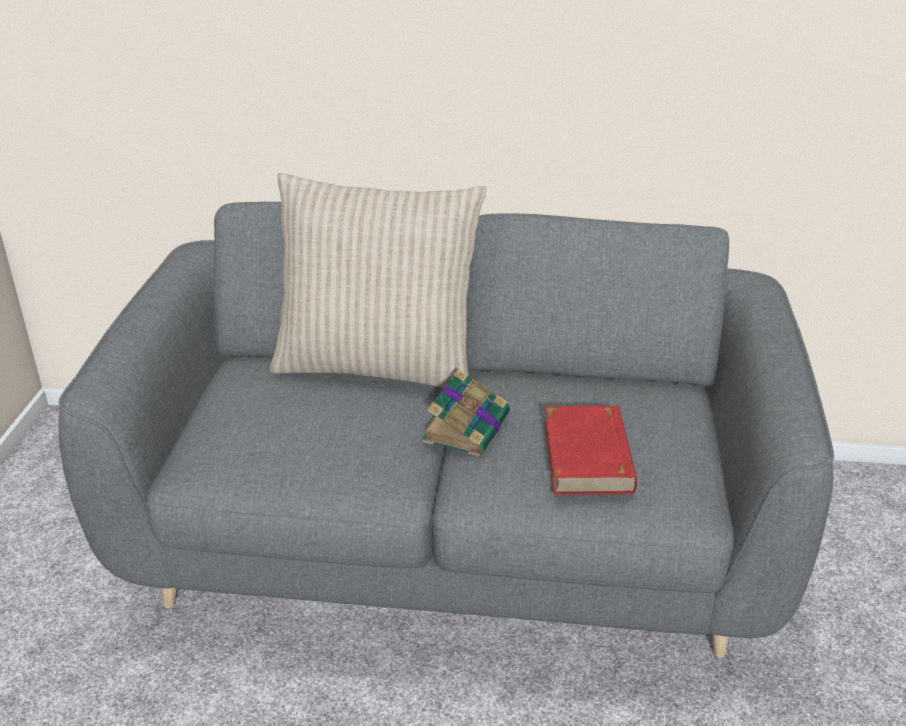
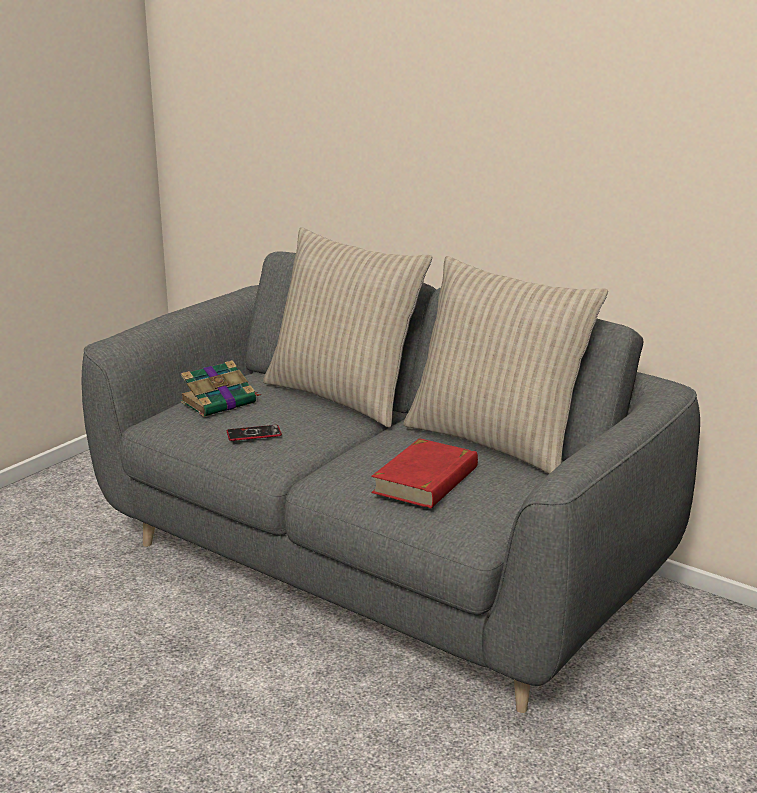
camera: 30 degrees right, 10 degrees down
book [422,369,510,456] -> book moved to [181,360,261,417]
none -> phone [227,425,282,441]
none -> beige pillow [404,256,608,474]

